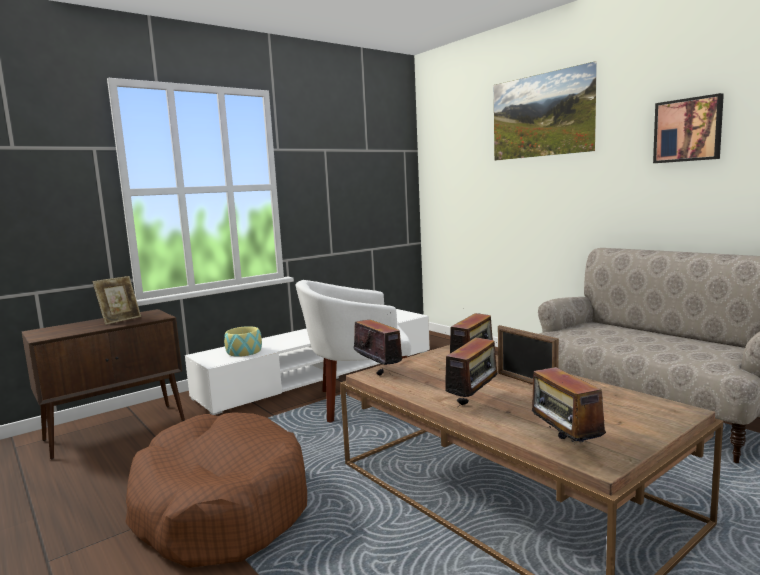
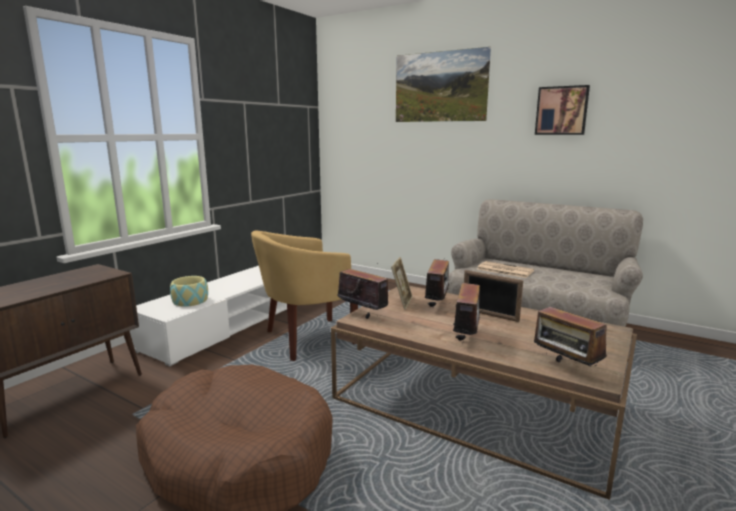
camera: 20 degrees left, 5 degrees up
picture frame [93,276,141,325] -> picture frame moved to [391,257,413,310]
white armchair [296,280,411,423] -> yellow armchair [251,230,358,361]
none -> newspaper [478,261,534,278]

